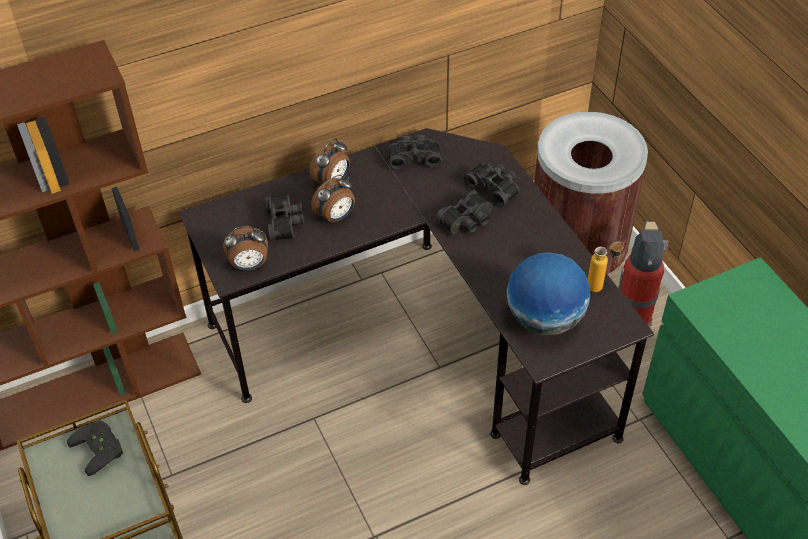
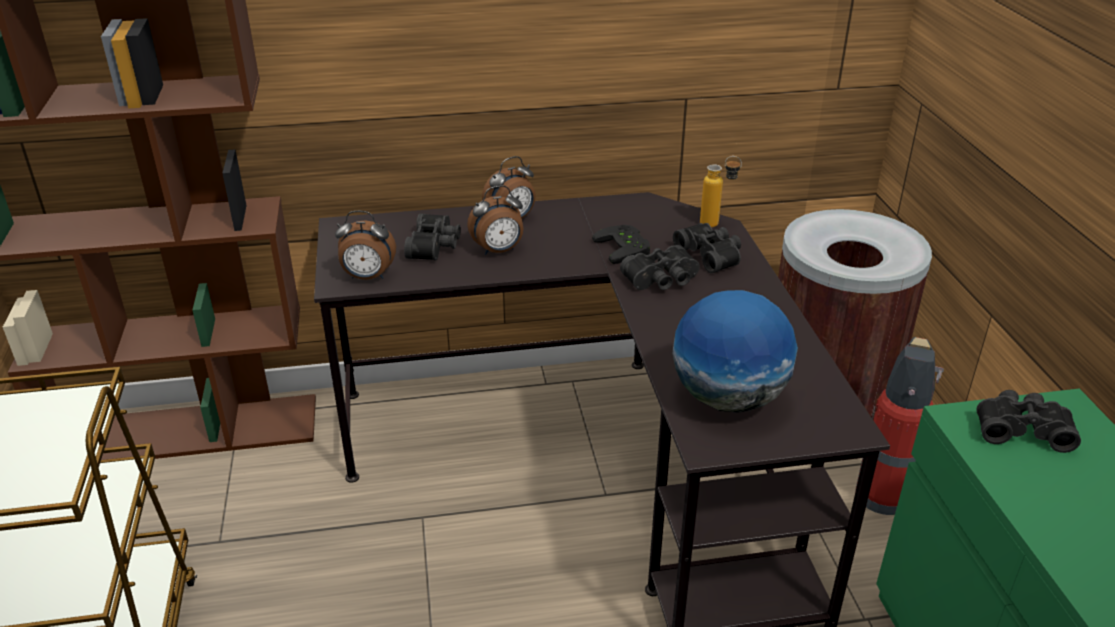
camera: 15 degrees right, 15 degrees down
black game controller [67,420,123,476] -> black game controller moved to [592,225,650,264]
black binoculars [388,134,442,170] -> black binoculars moved to [976,390,1081,453]
bottle [587,242,624,292] -> bottle moved to [700,156,742,228]

